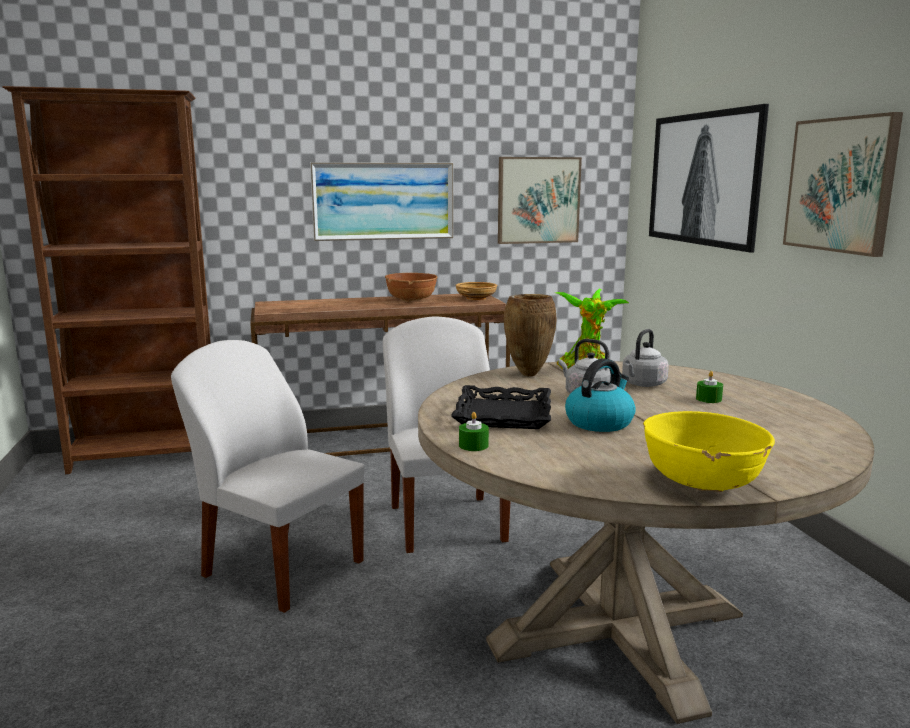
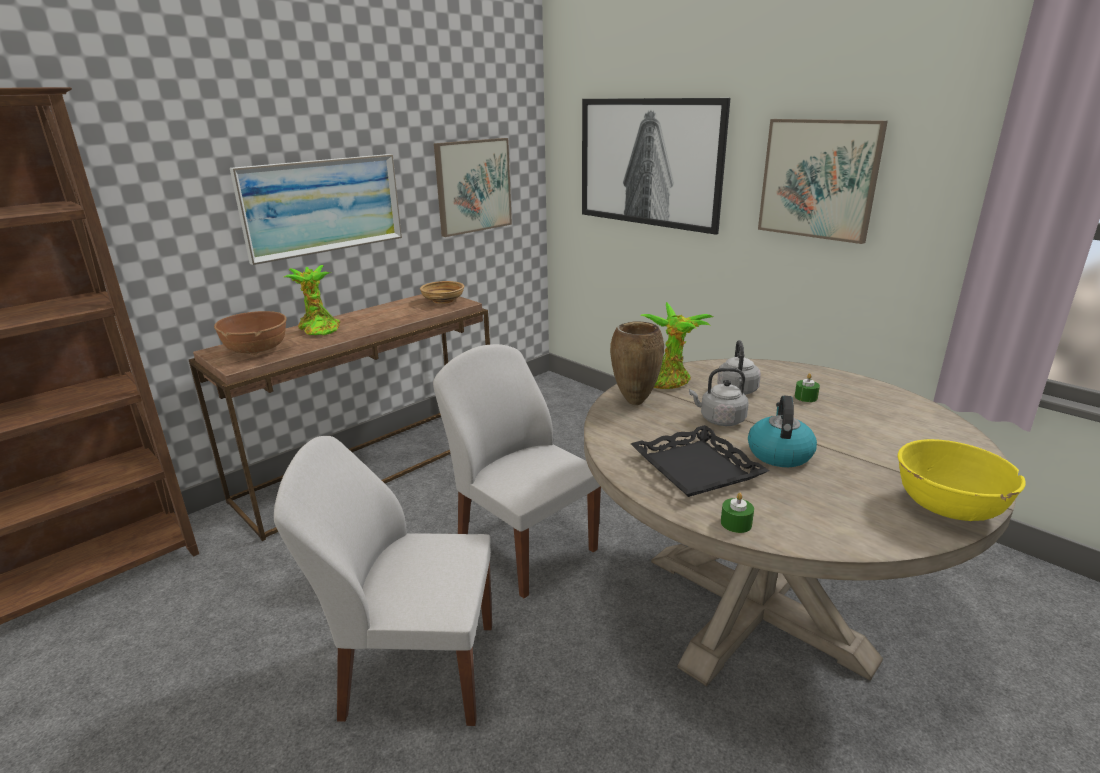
camera: 30 degrees left, 10 degrees up
brown bowl [385,273,438,302] -> brown bowl moved to [214,311,287,355]
none -> potted plant [284,265,340,335]

